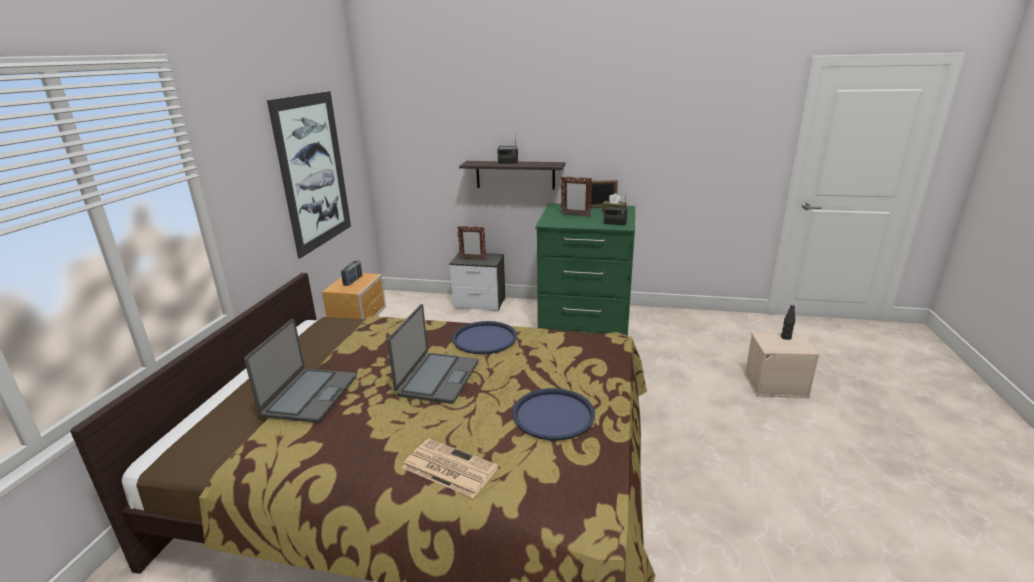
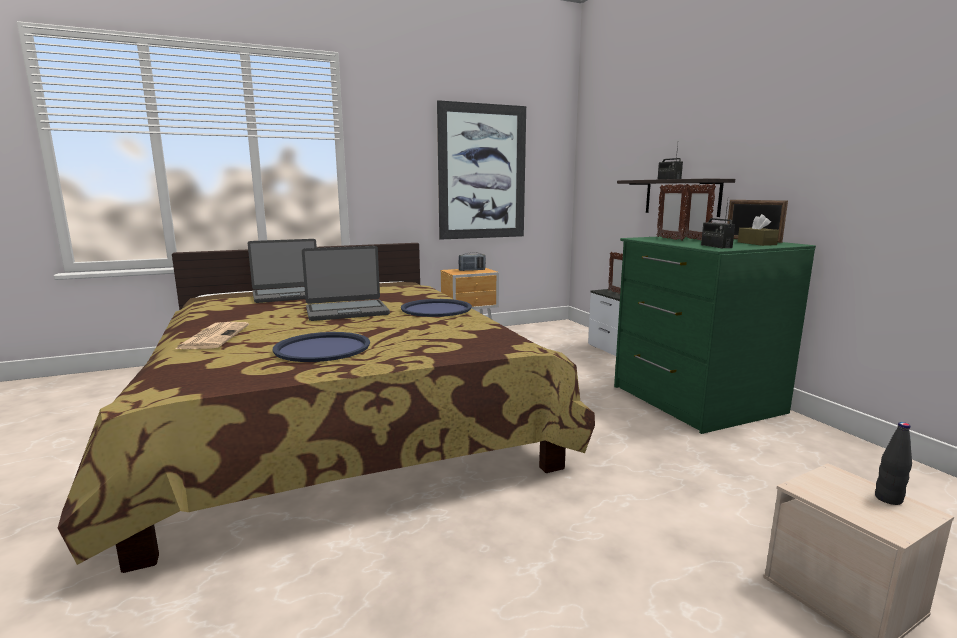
camera: 55 degrees right, 10 degrees down
none -> picture frame [657,184,689,241]

